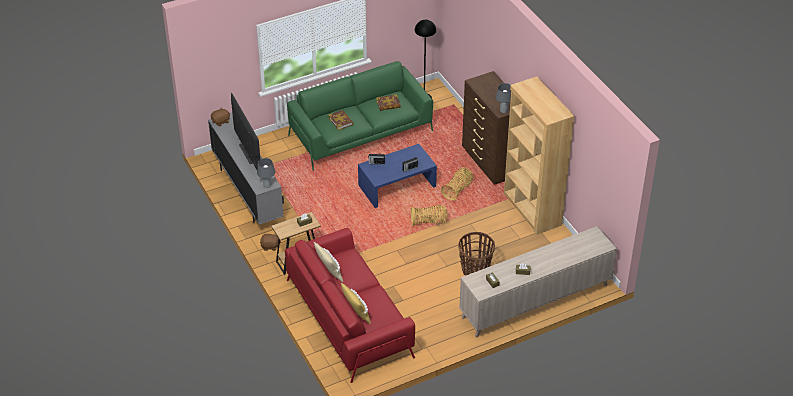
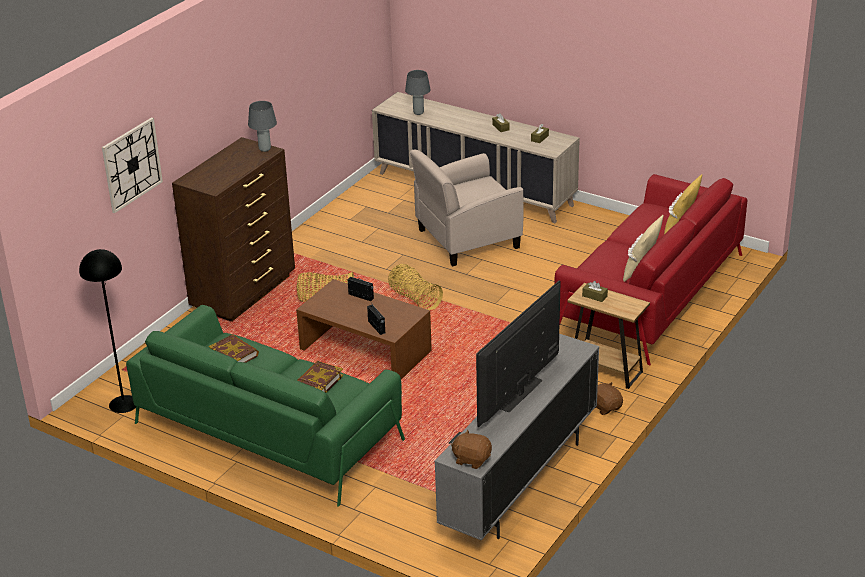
camera: 120 degrees left, 10 degrees down
grey table lamp [257,158,275,188] -> grey table lamp moved to [405,70,430,115]
blue coffee table [358,144,437,208] -> brown coffee table [296,279,432,379]
basket [458,232,495,276] -> beige armchair [410,150,524,266]
brown bookcase [504,77,574,235] -> none
none -> wall clock [102,118,163,213]

